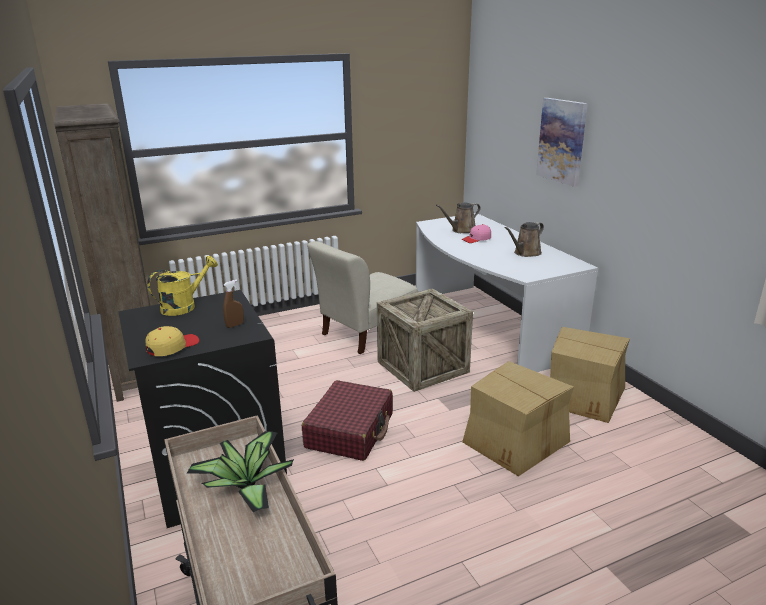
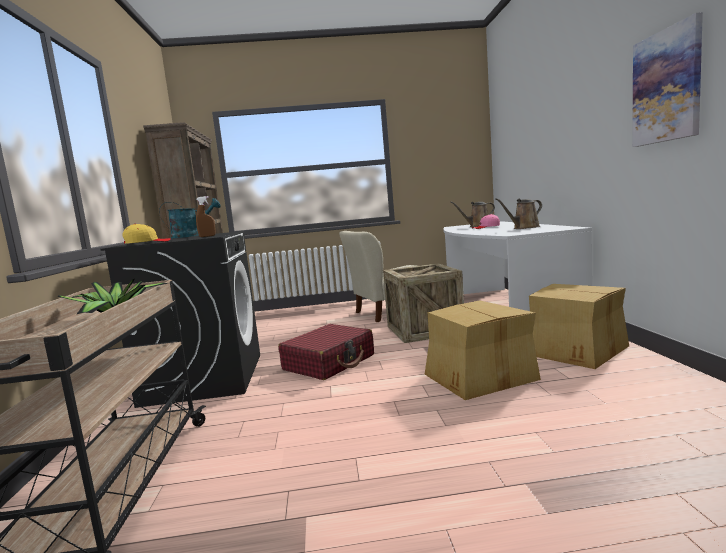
camera: 20 degrees right, 15 degrees down
yellow watering can [147,256,218,316] -> turquoise watering can [159,198,221,238]
picture [536,98,588,187] -> picture moved to [632,12,703,147]

